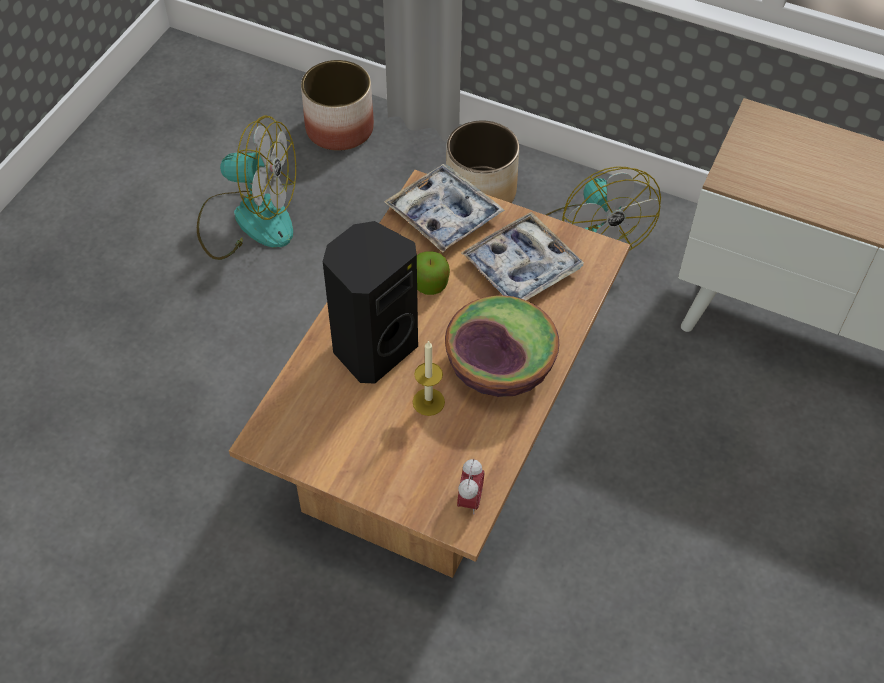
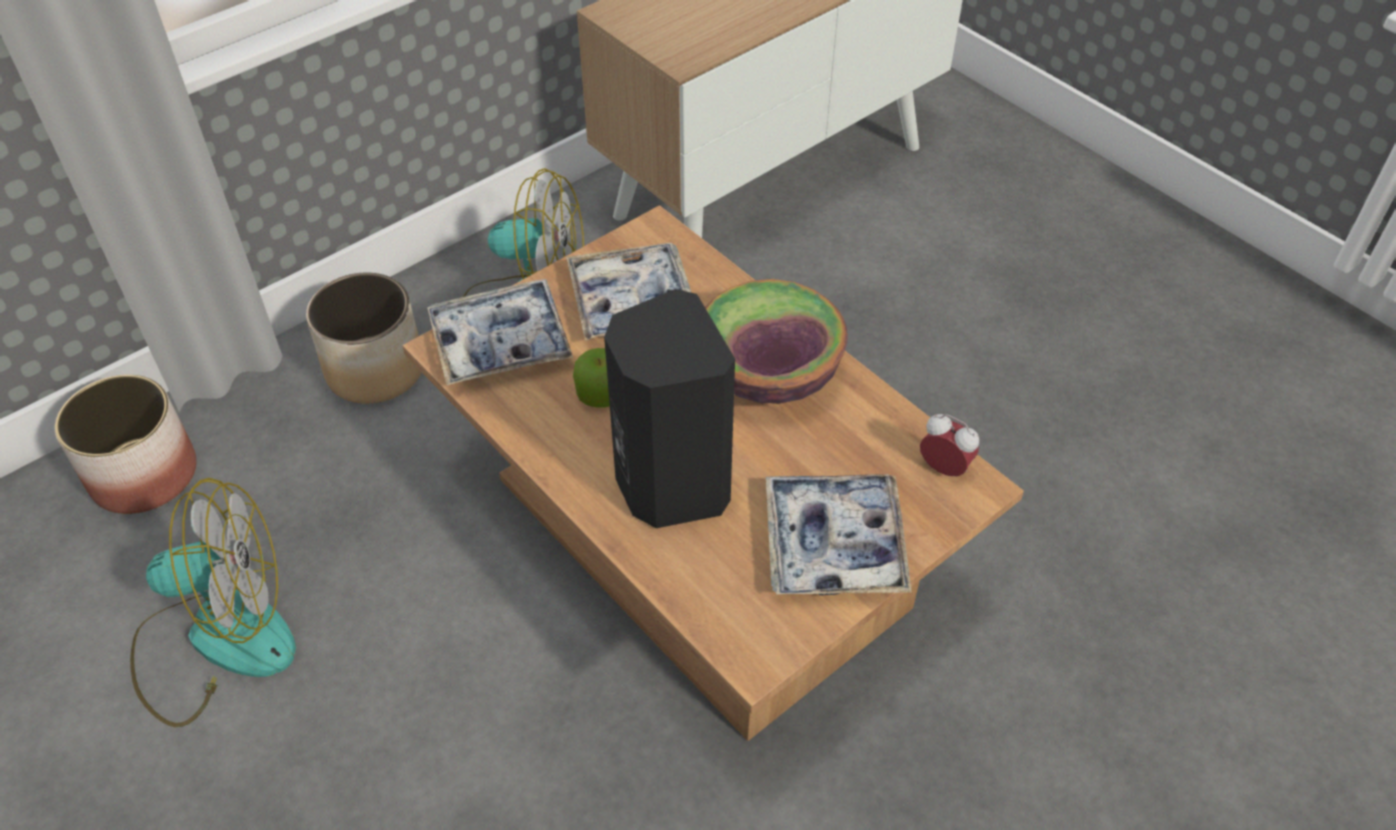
camera: 65 degrees left, 5 degrees down
fan [197,115,296,260] -> fan turned 45 degrees clockwise [130,478,296,727]
candle [412,340,445,416] -> none
none -> tray [766,474,912,596]

